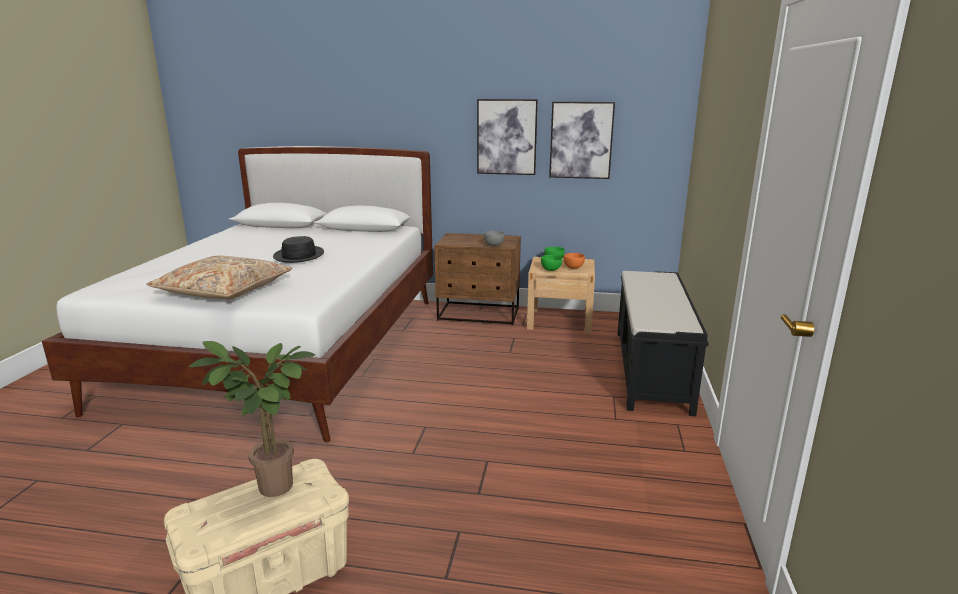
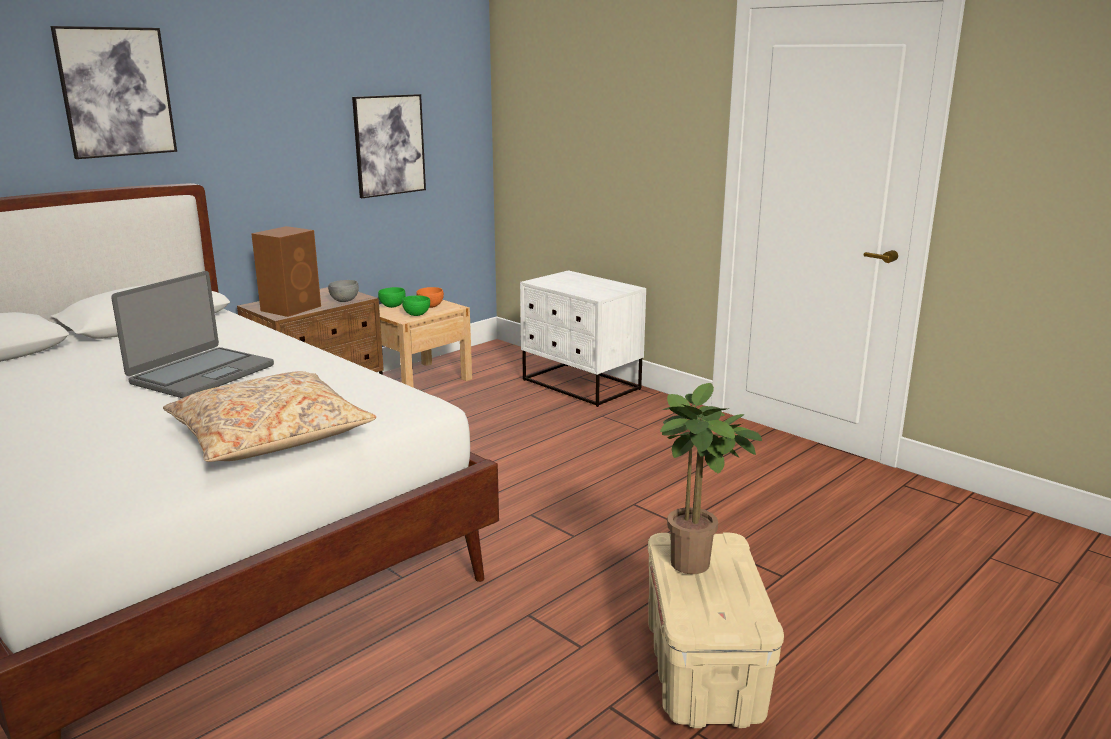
camera: 55 degrees left, 0 degrees up
black hat [273,236,324,263] -> laptop [111,271,274,398]
picture [477,99,538,175] -> picture moved to [51,26,177,159]
black bench [617,271,709,416] -> white nightstand [520,270,646,407]
none -> brown speaker [251,226,321,317]

